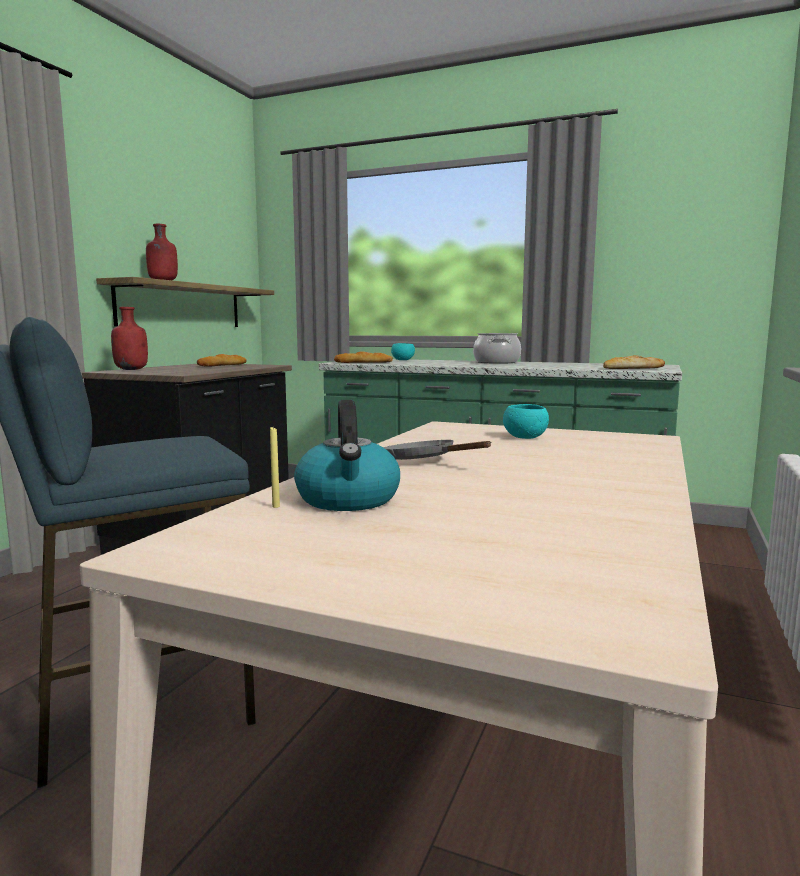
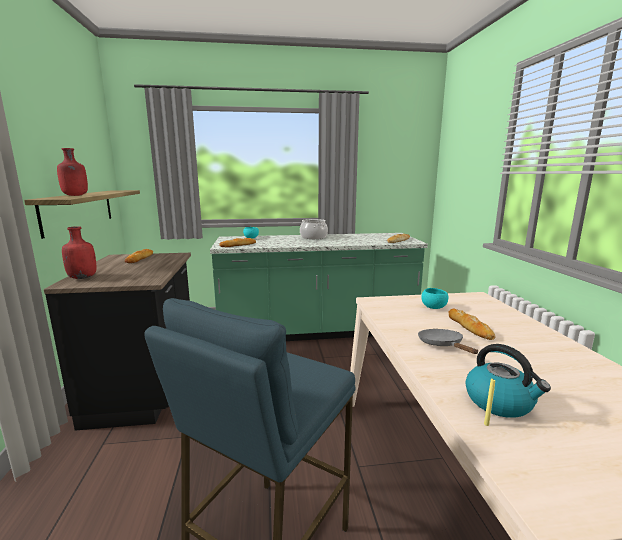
camera: 30 degrees left, 5 degrees up
grey frying pan [383,440,492,460] -> grey frying pan turned 60 degrees clockwise [418,329,478,354]
none -> bread [448,309,496,340]

